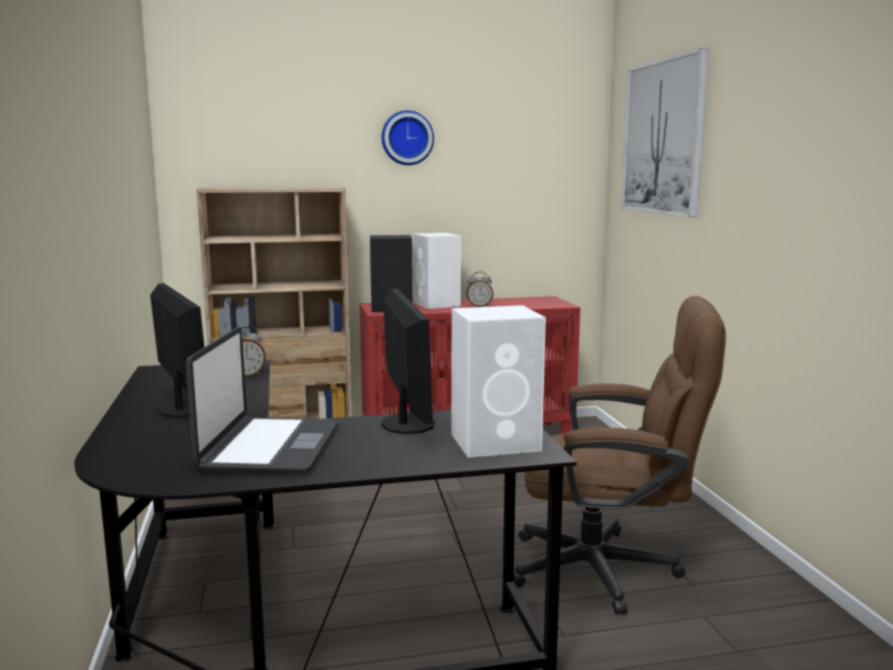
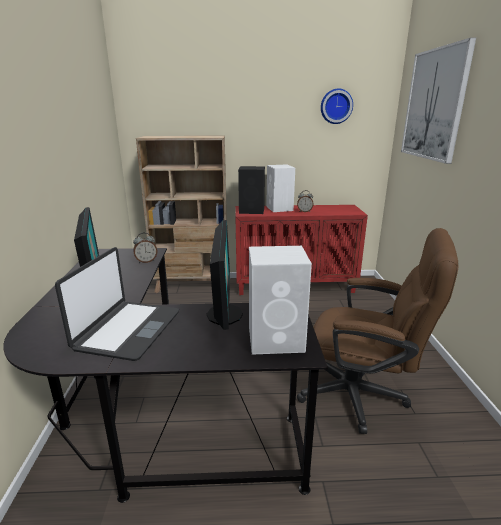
camera: 10 degrees right, 10 degrees up
wall clock [382,110,434,165] -> wall clock moved to [321,88,353,124]

